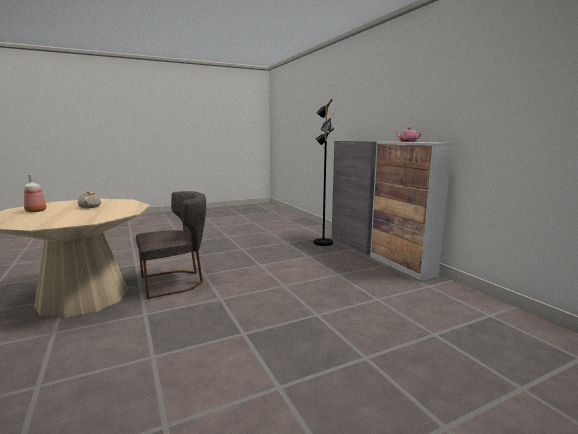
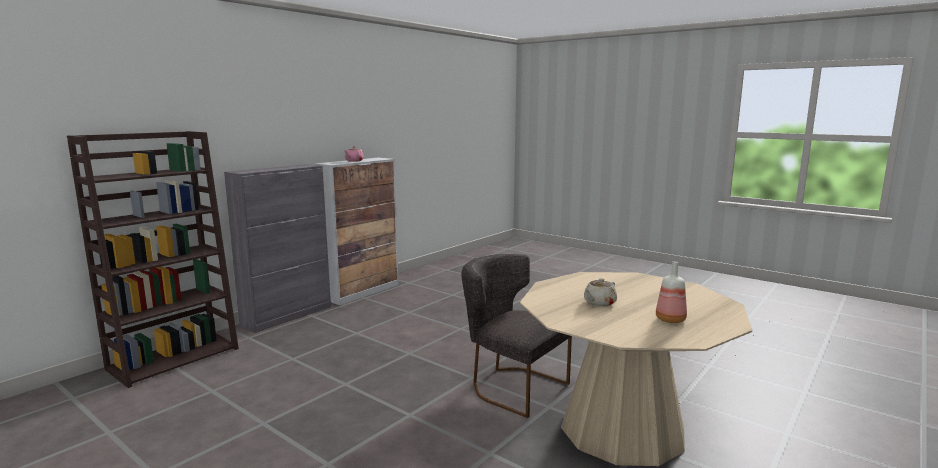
camera: 115 degrees left, 0 degrees up
black floor lamp [314,98,335,246] -> none
none -> brown bookcase [67,131,239,388]

